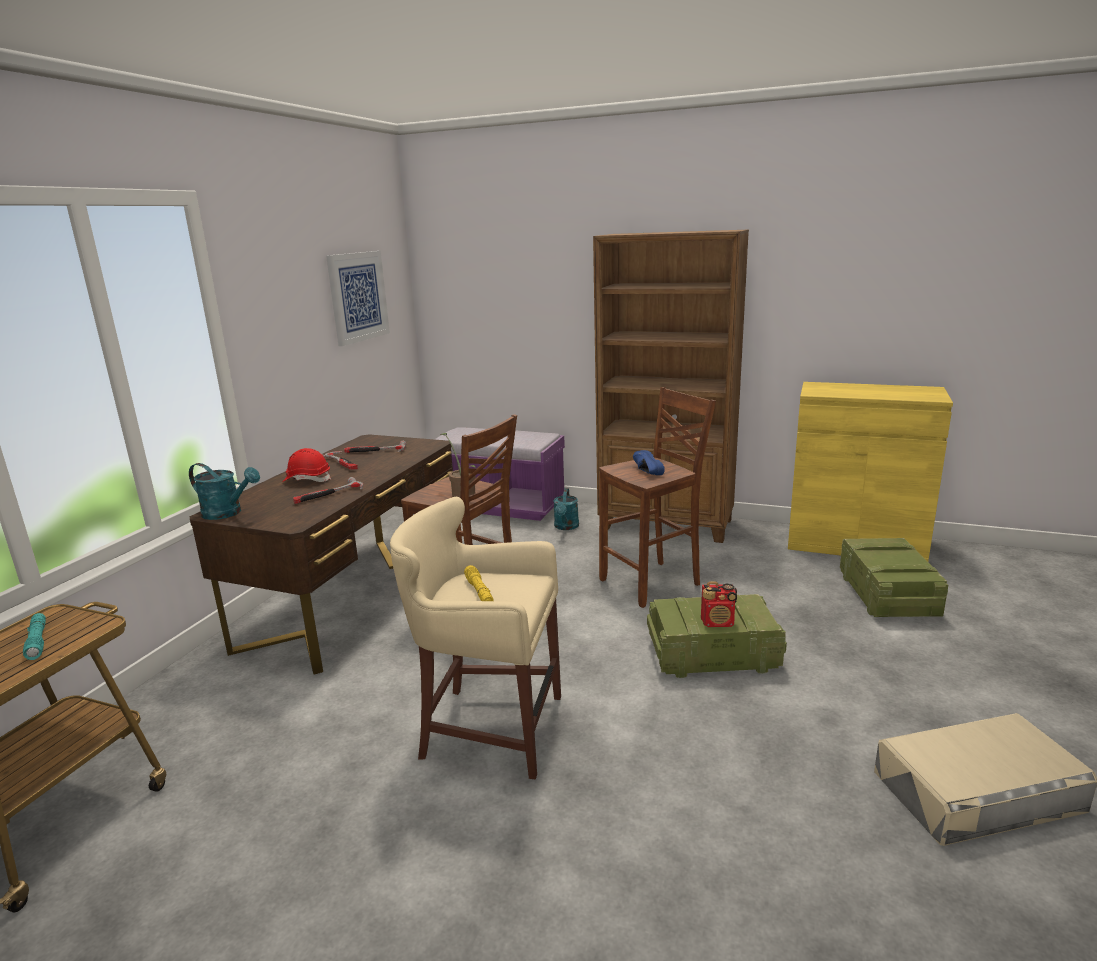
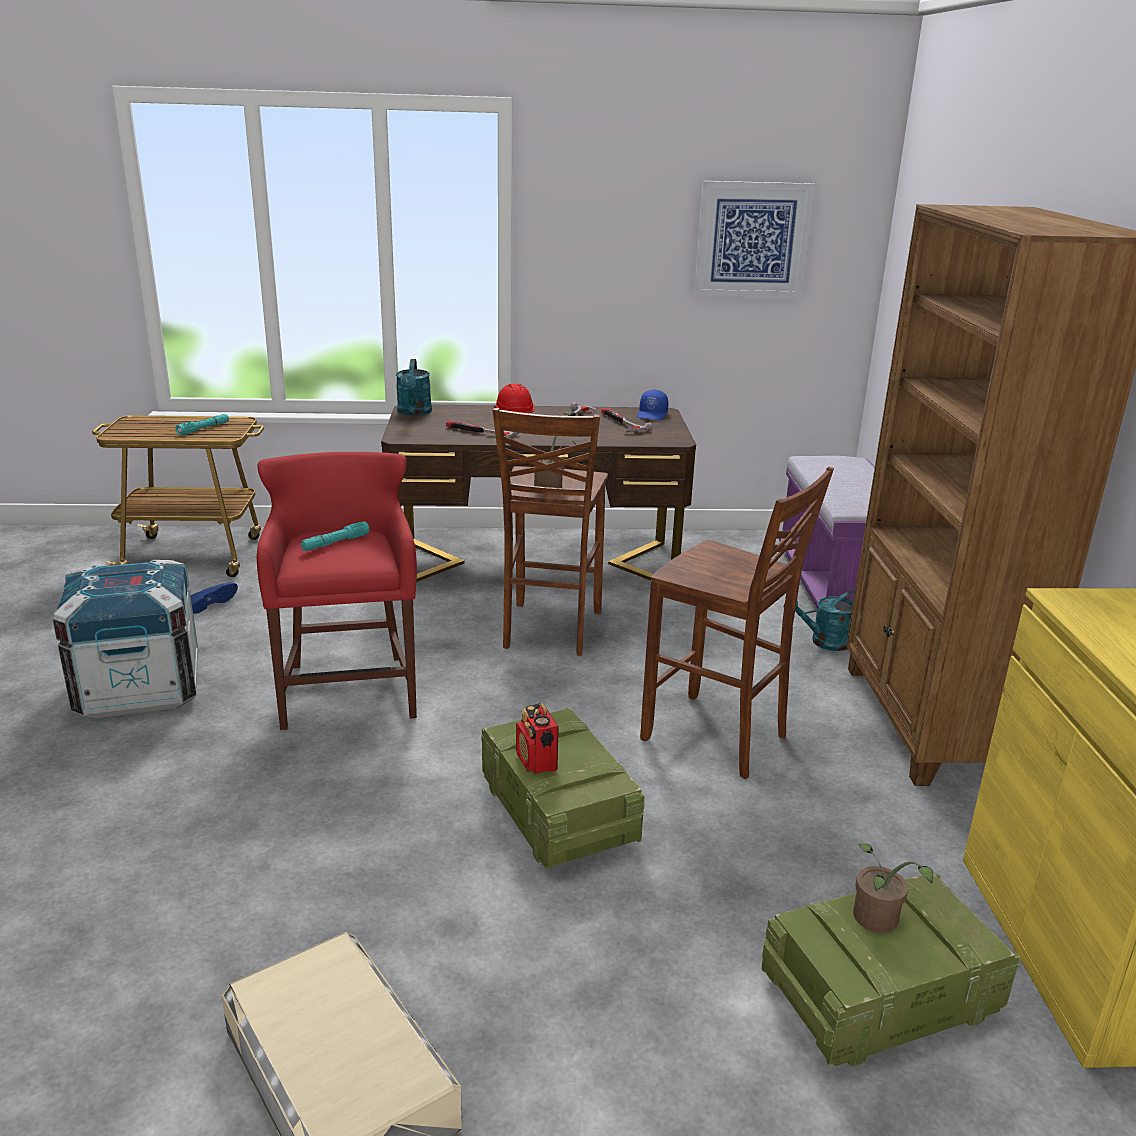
camera: 65 degrees right, 5 degrees up
beige stool [390,497,561,780] -> red stool [257,452,417,730]
yellow flashlight [464,565,494,601] -> turquoise flashlight [301,521,369,551]
blue shoe [633,450,665,475] -> blue shoe moved to [191,582,238,614]
none -> crate [52,560,198,719]
none -> blue cap [637,390,669,420]
none -> potted plant [853,844,934,933]

